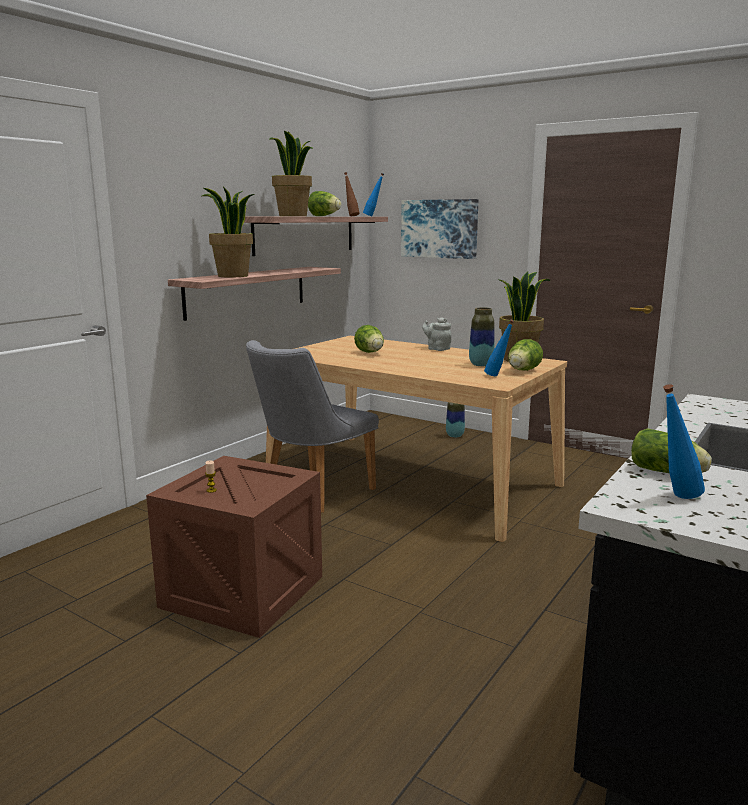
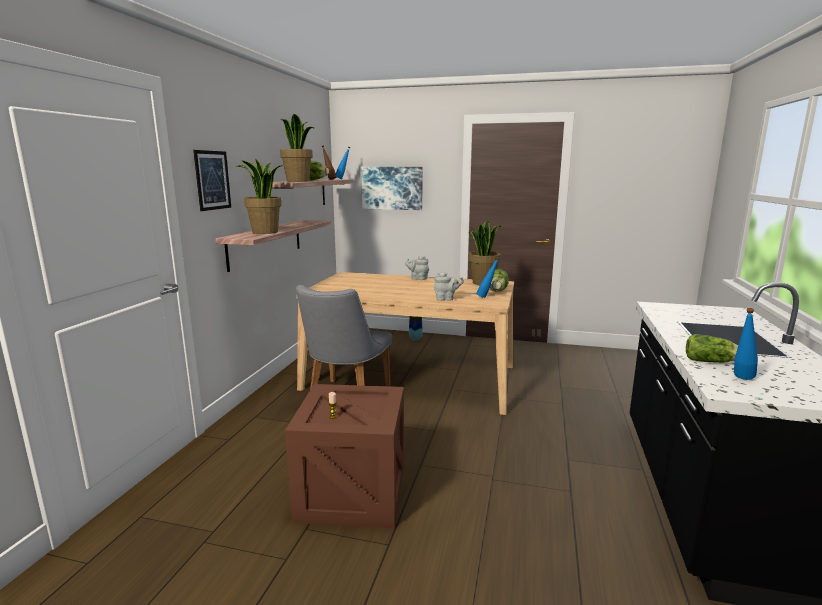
camera: 20 degrees left, 0 degrees up
lettuce [354,325,384,353] -> none
vase [469,307,495,366] -> none
none -> picture [193,150,231,211]
none -> grey teapot [433,272,464,301]

